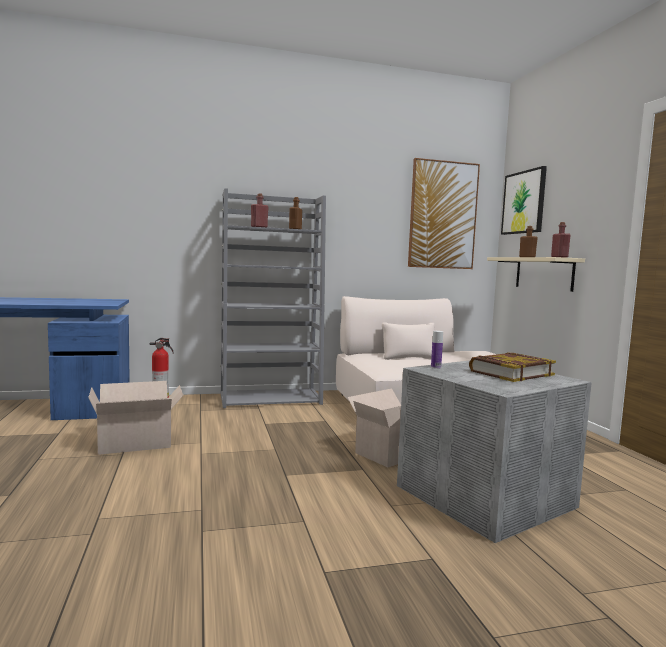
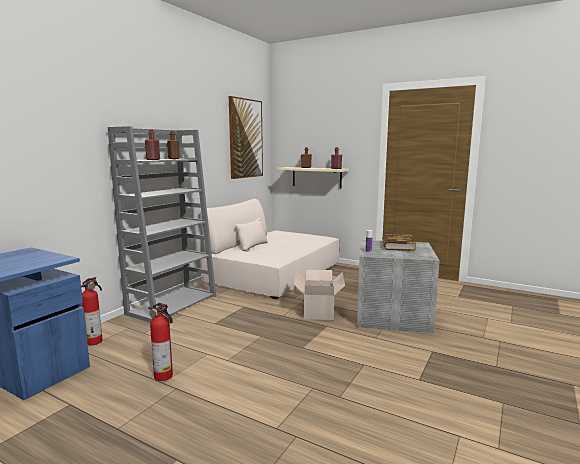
camera: 45 degrees left, 5 degrees up
cardboard box [88,381,183,455] -> fire extinguisher [148,303,173,381]
picture [501,166,547,235] -> none

